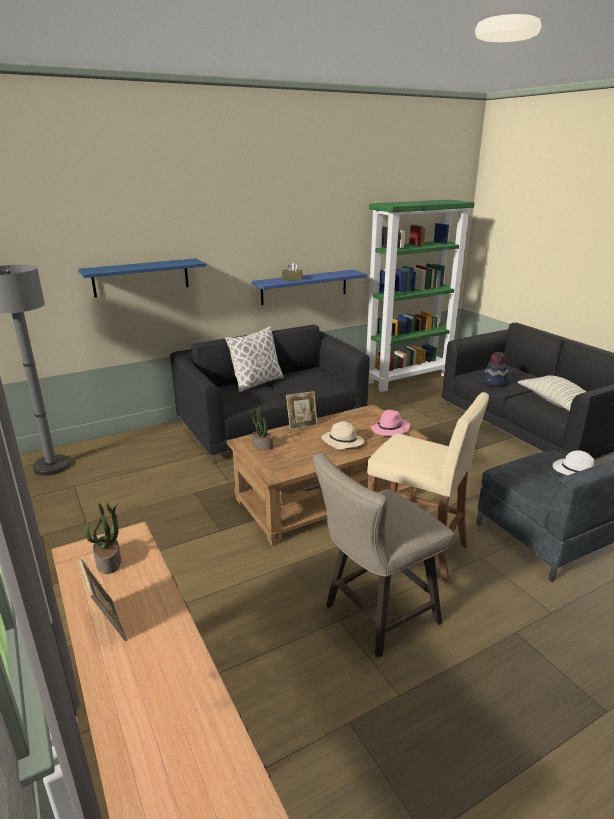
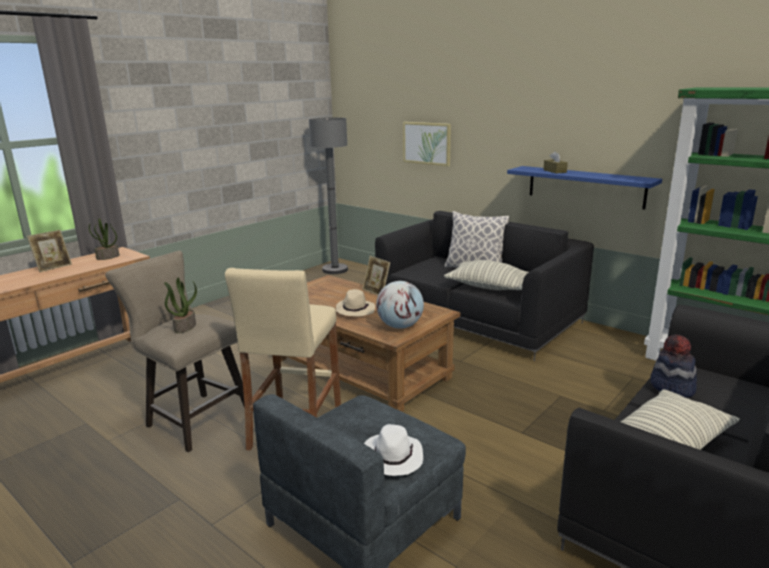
camera: 70 degrees right, 5 degrees down
blue shelf [78,258,206,298] -> picture [403,122,451,166]
potted plant [252,407,273,450] -> potted plant moved to [164,278,197,333]
pink hat [371,410,410,436] -> globe [376,281,424,329]
none -> pillow [444,260,528,290]

